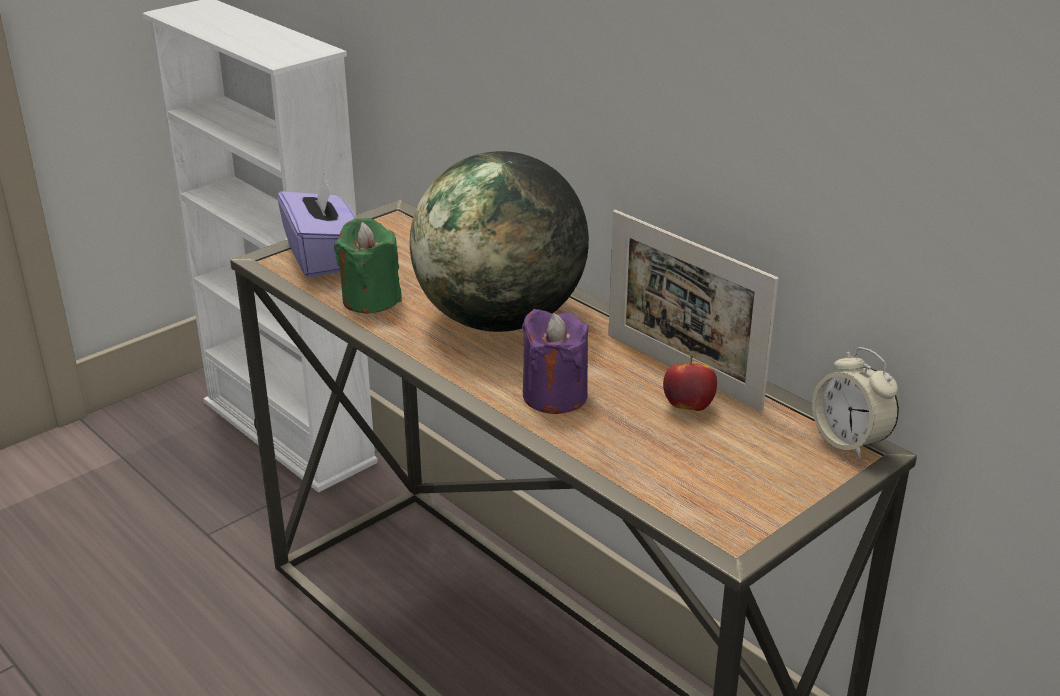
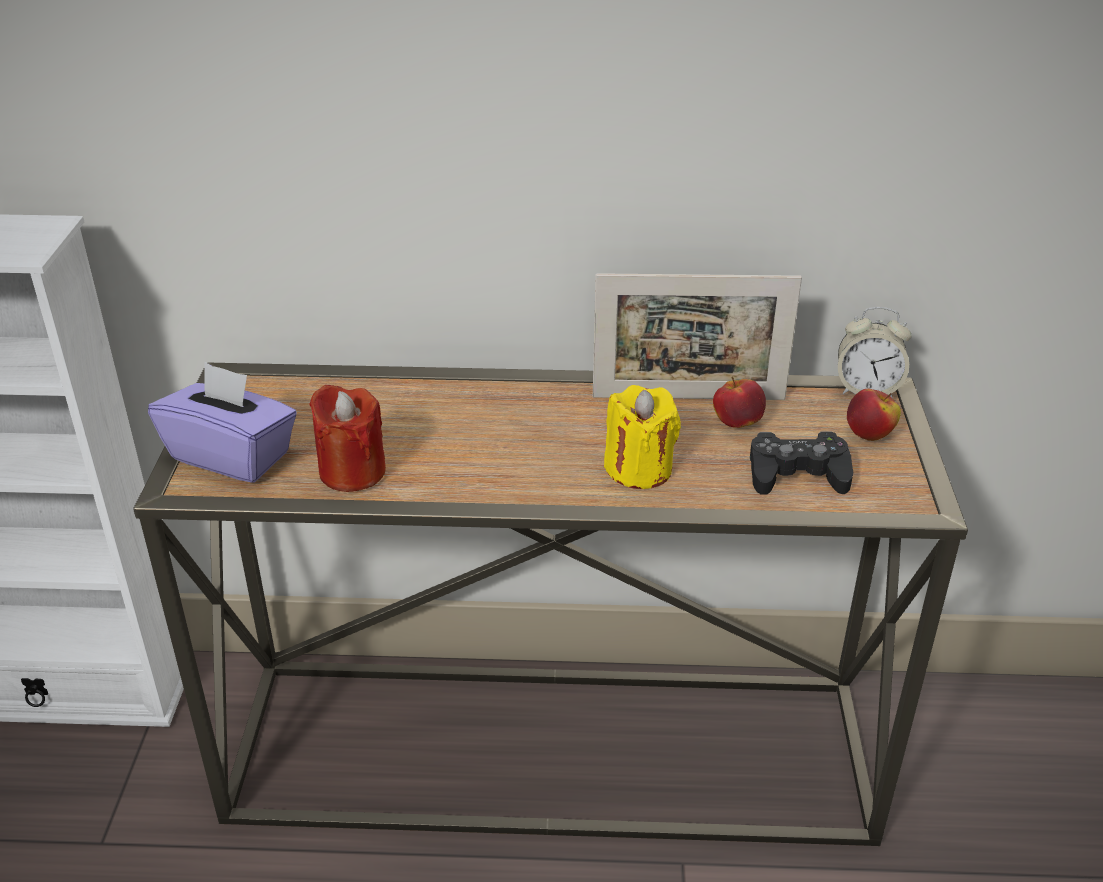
camera: 45 degrees left, 5 degrees up
green candle [334,218,402,314] -> red candle [309,385,386,492]
globe [410,151,589,332] -> none
purple candle [522,309,589,414] -> yellow candle [604,385,681,489]
none -> black game controller [750,431,853,495]
none -> apple [847,389,901,441]

